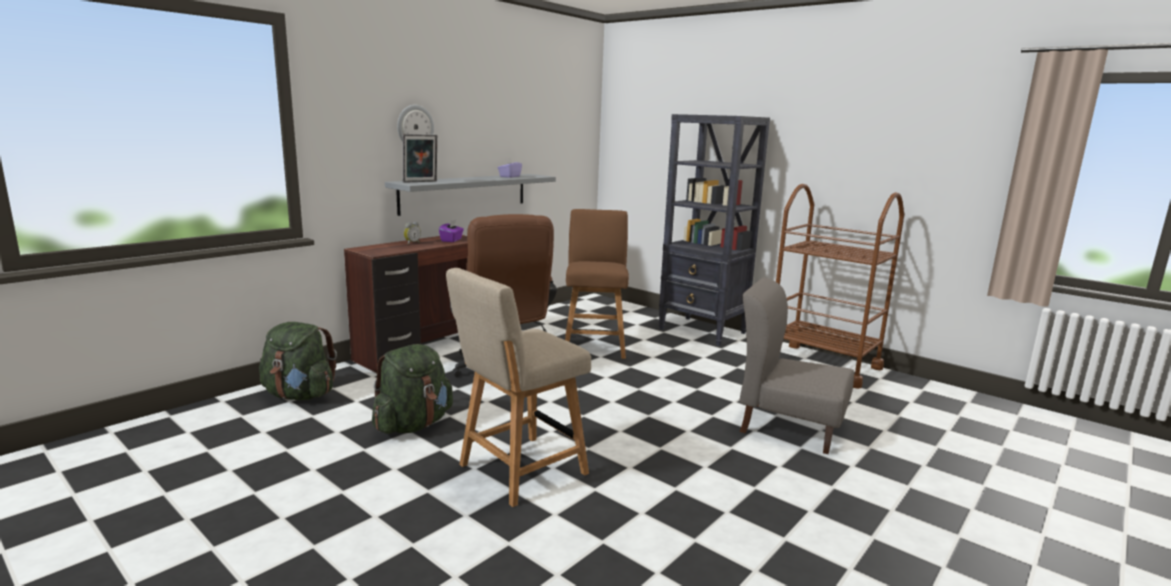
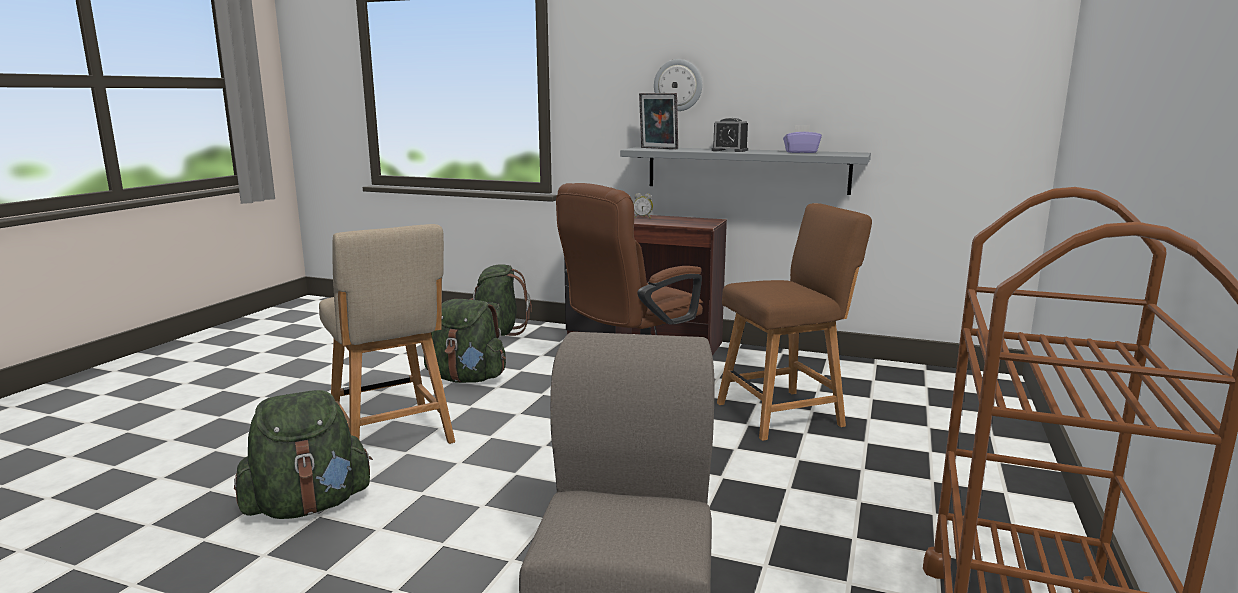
camera: 70 degrees right, 0 degrees up
purple tissue box [439,219,464,242] -> none
beige chair [446,268,591,507] -> beige chair turned 150 degrees counterclockwise [319,224,455,444]
black bookcase [659,114,770,346] -> none
none -> green backpack [234,390,373,519]
none -> alarm clock [712,118,748,152]

